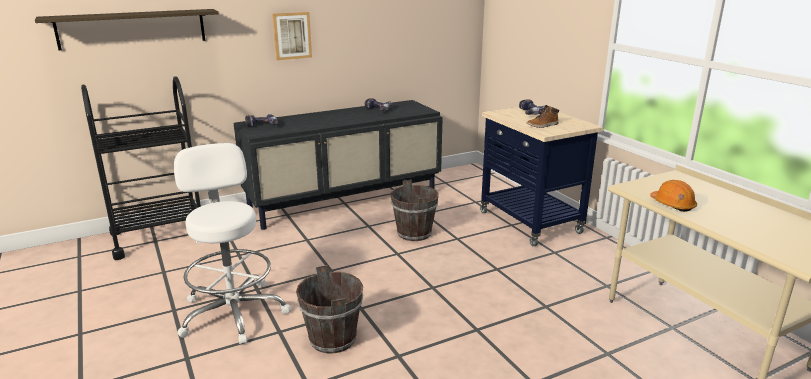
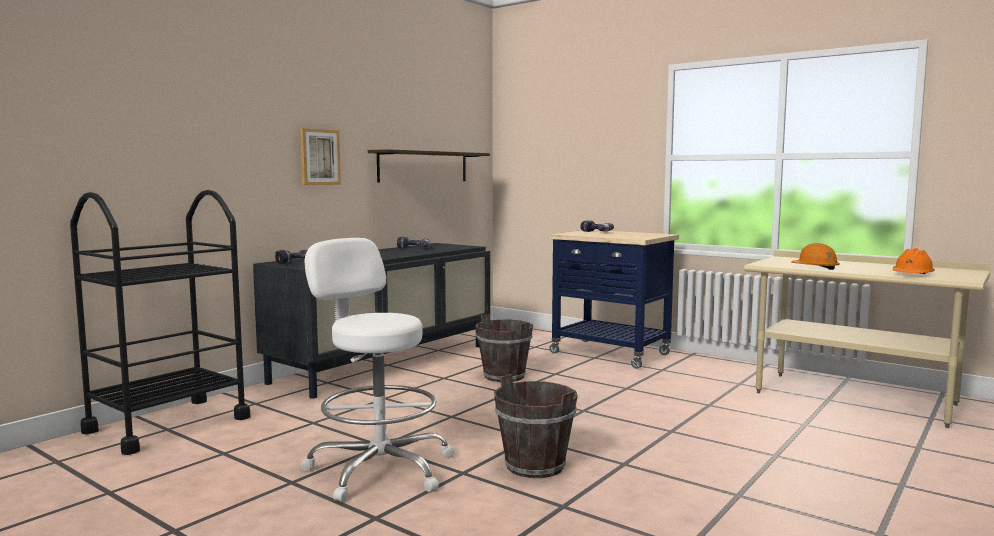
camera: 25 degrees left, 15 degrees down
shelf [35,9,219,50] -> shelf moved to [368,149,490,182]
boot [527,105,559,128] -> none
none -> orange hard hat [893,248,935,274]

